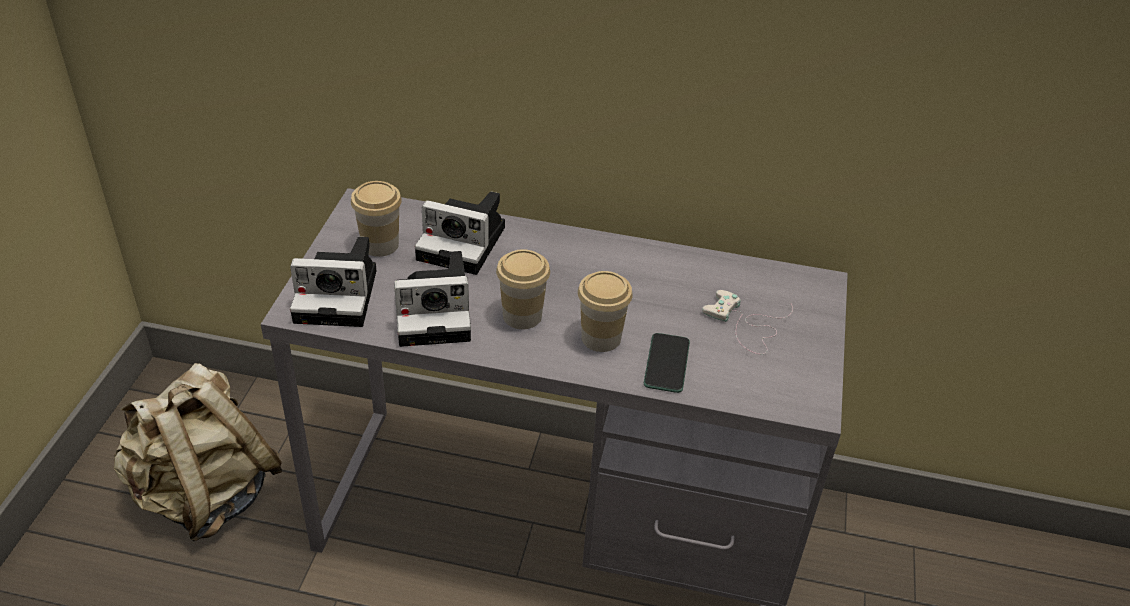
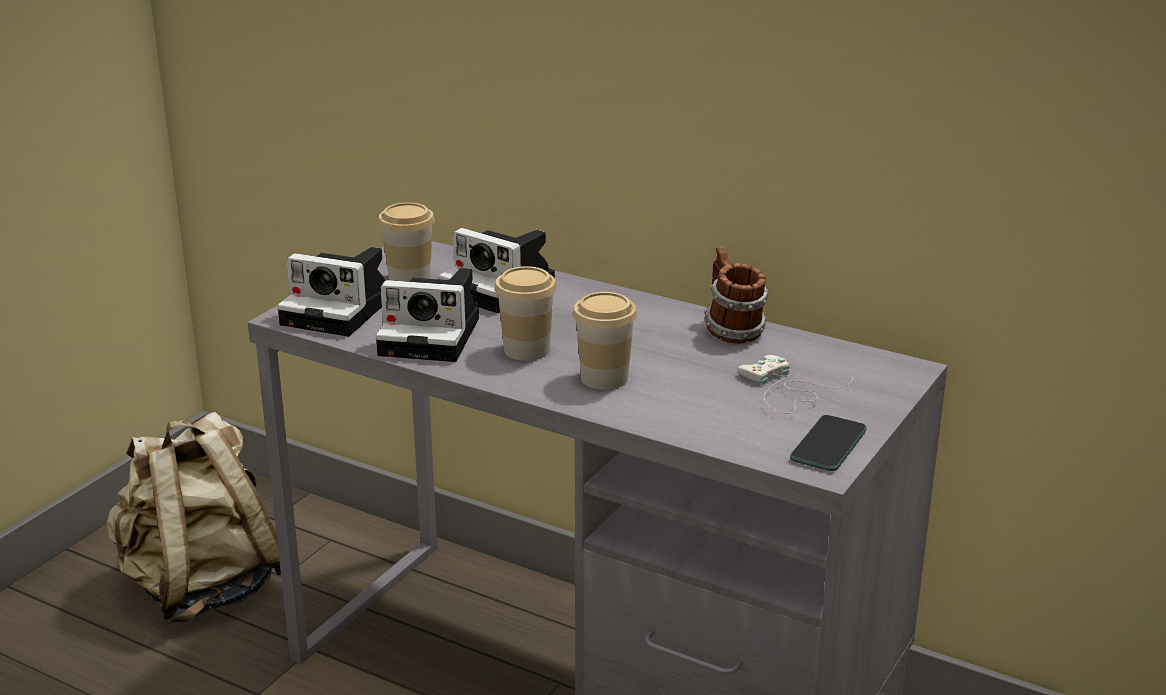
camera: 20 degrees right, 15 degrees down
phone [644,333,690,393] -> phone moved to [790,415,867,471]
none -> mug [704,247,768,344]

